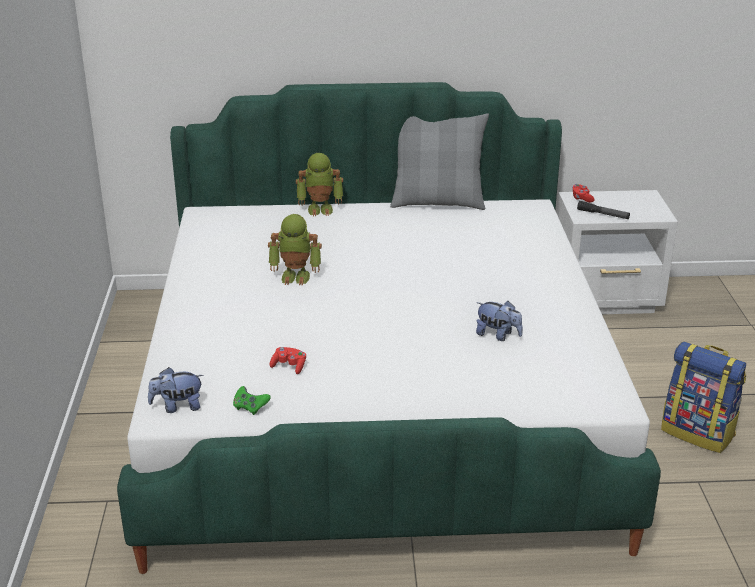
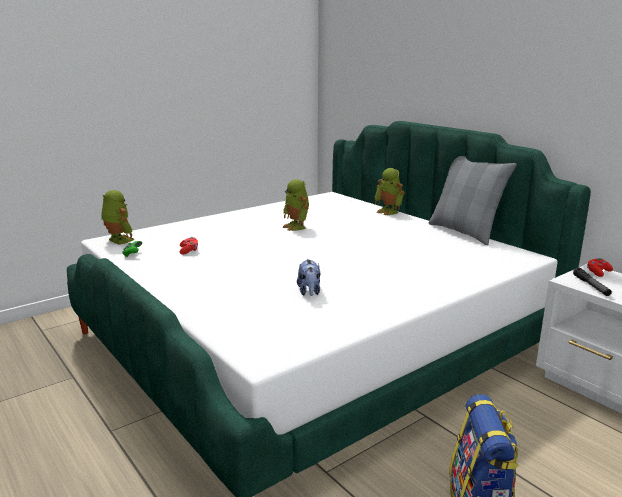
camera: 55 degrees right, 10 degrees down
plush toy [148,367,204,413] -> toy robot [101,190,135,245]

